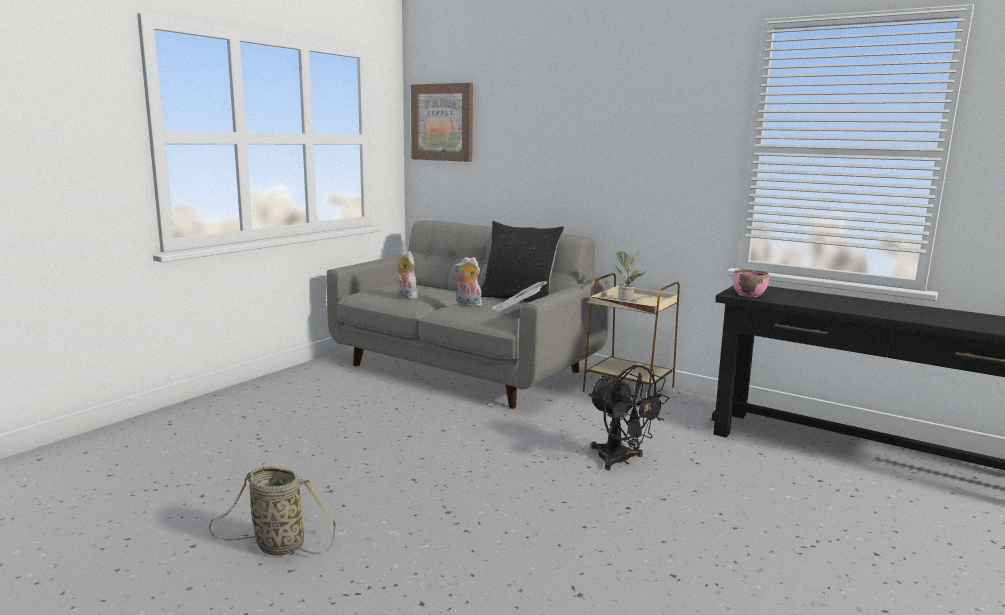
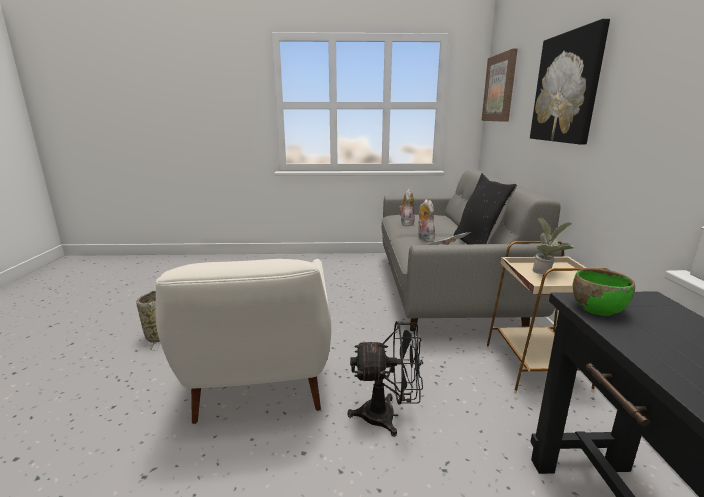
camera: 55 degrees right, 5 degrees up
black fan [588,365,669,470] -> black fan turned 105 degrees counterclockwise [347,321,423,437]
pink bowl [733,269,769,297] -> green bowl [572,268,635,316]
none -> white armchair [156,259,331,424]
none -> picture [530,19,610,145]

